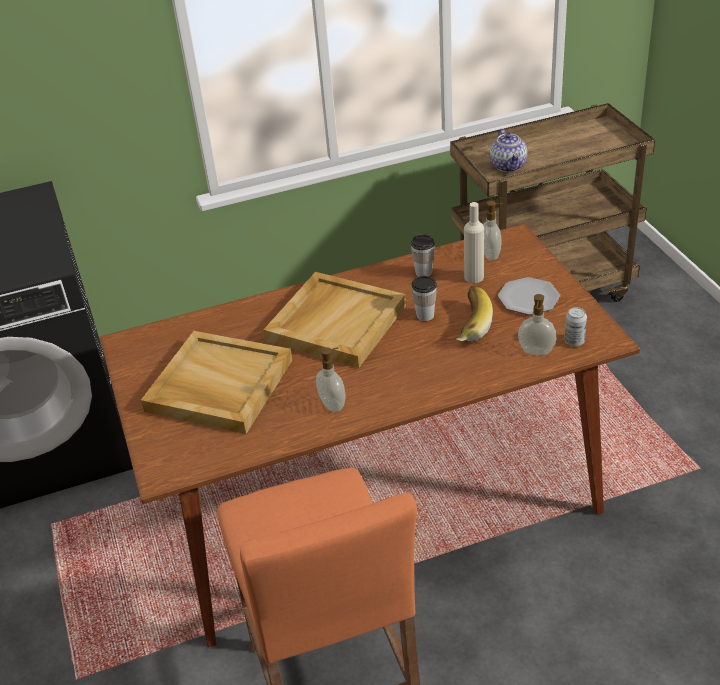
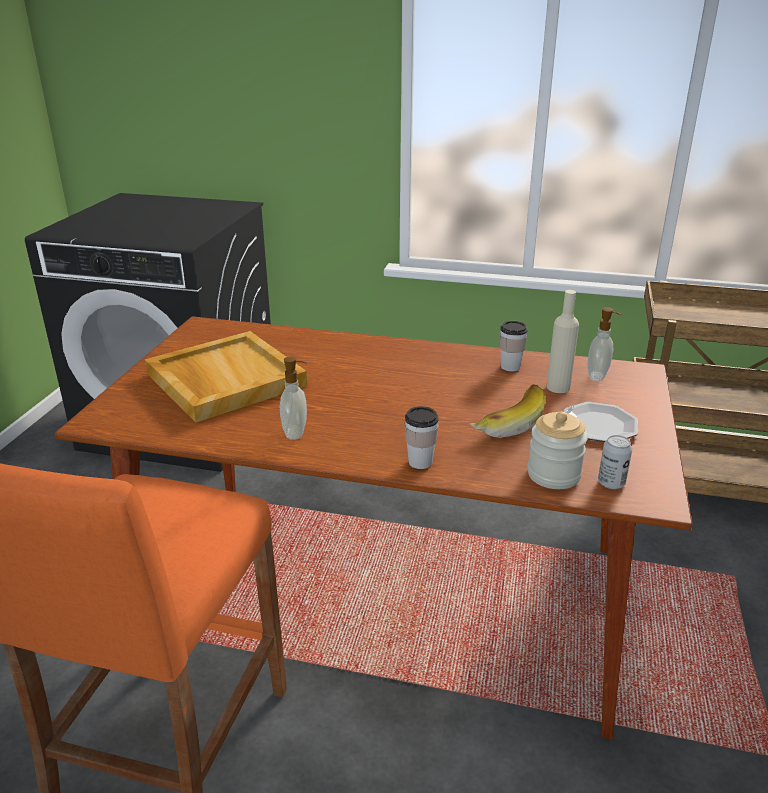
camera: 30 degrees right, 10 degrees down
beige tray [263,272,406,368] -> none
cup [412,276,437,321] -> cup moved to [405,406,439,469]
teapot [490,128,527,172] -> none
soap dispenser [518,294,557,356] -> jar [527,411,588,489]

